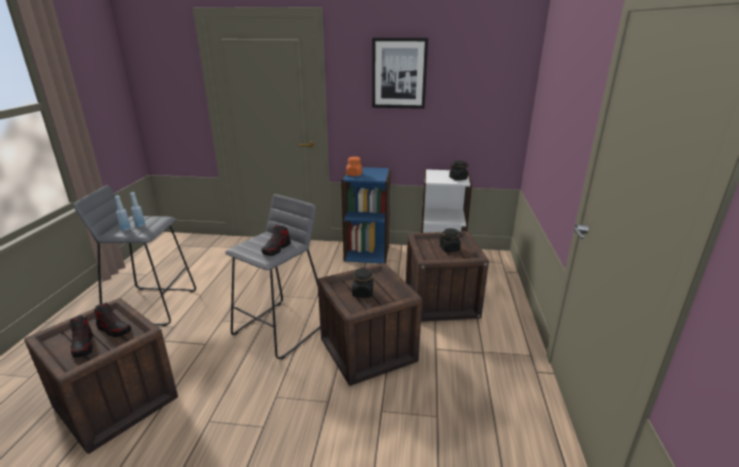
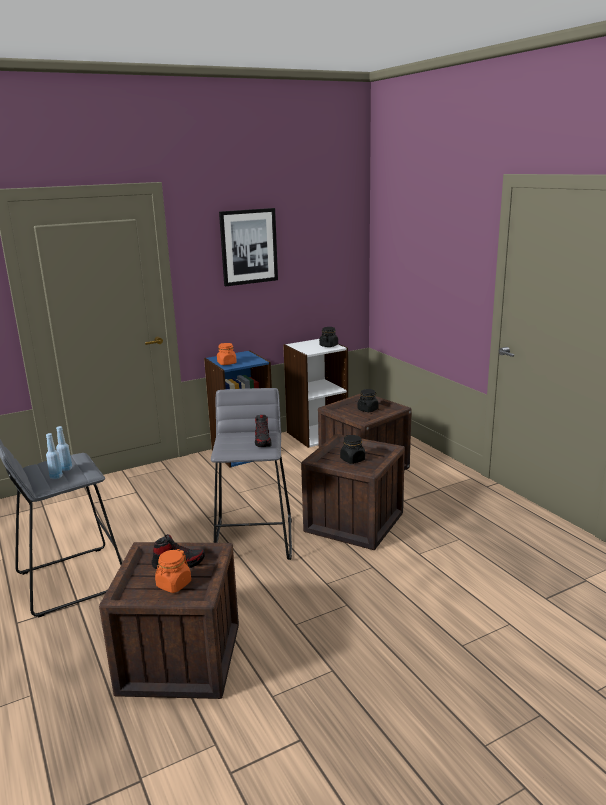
camera: 35 degrees left, 5 degrees down
shoe [70,315,93,358] -> orange jar [155,549,191,593]

